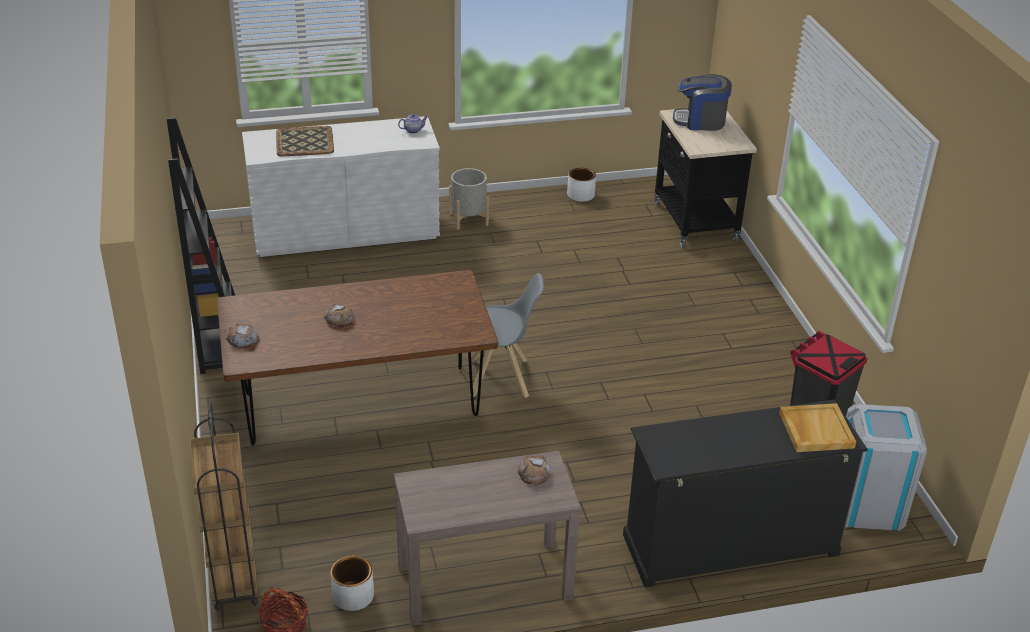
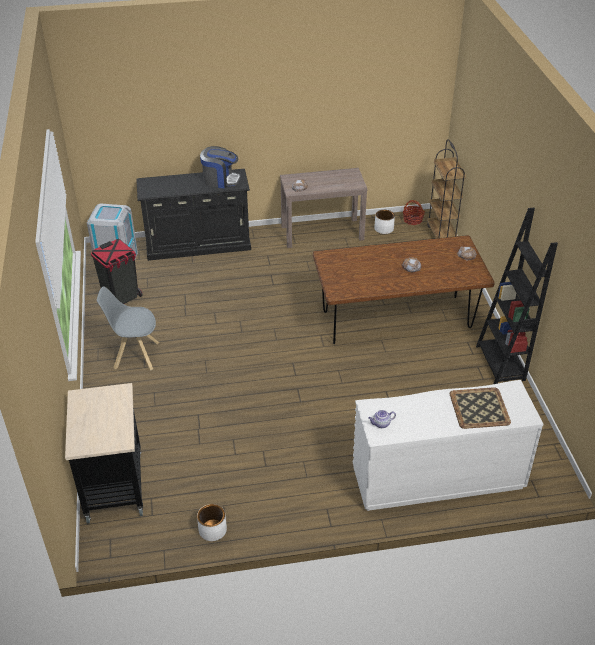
camera: 175 degrees left, 5 degrees up
grey planter [449,168,489,230] -> none
grey chair [469,273,544,398] -> grey chair moved to [96,287,159,371]
coffee machine [673,74,732,131] -> coffee machine moved to [200,146,241,189]
beige tray [779,403,856,452] -> none

